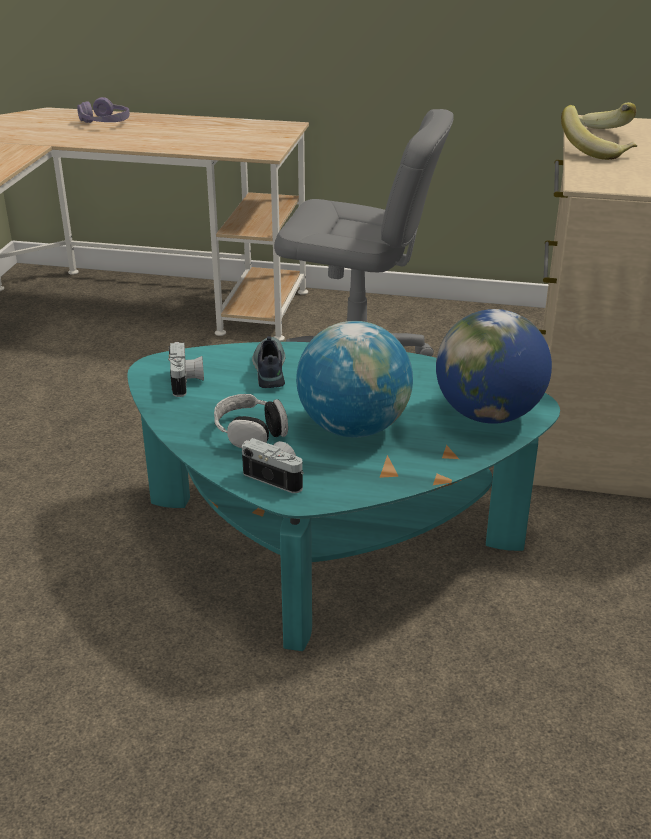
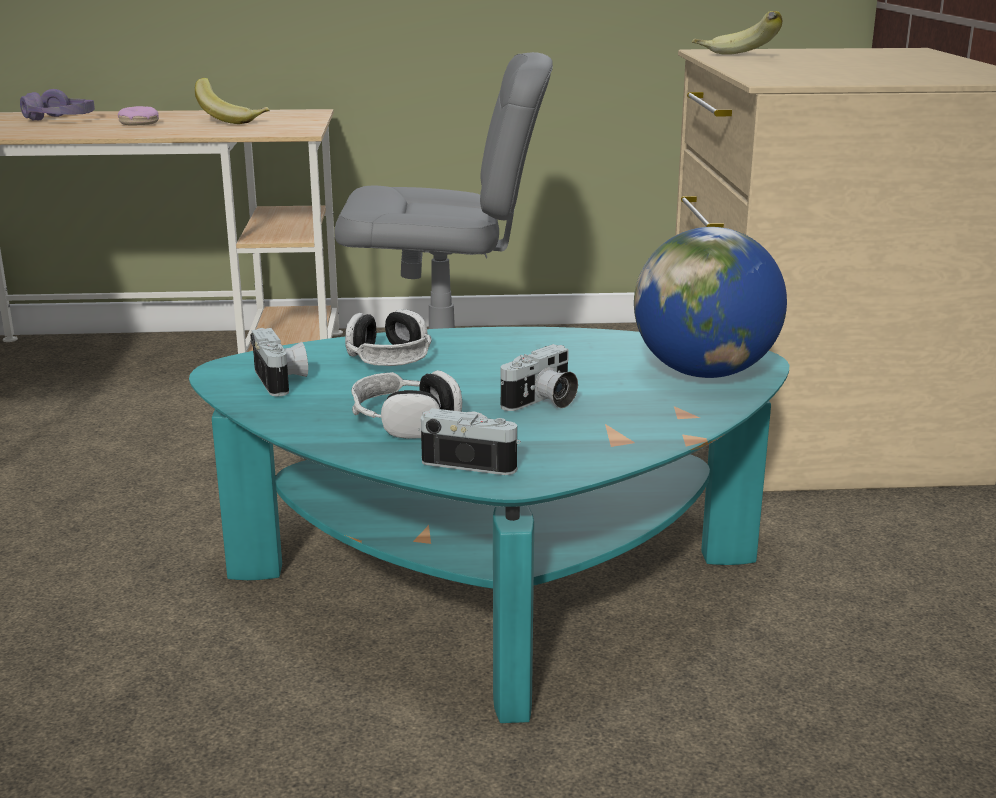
camera: 15 degrees left, 10 degrees down
shoe [252,337,285,388] -> headphones [345,309,432,366]
globe [296,321,413,437] -> camera [501,344,578,411]
banana [561,105,637,160] -> banana moved to [195,78,270,124]
none -> donut [118,106,159,126]

